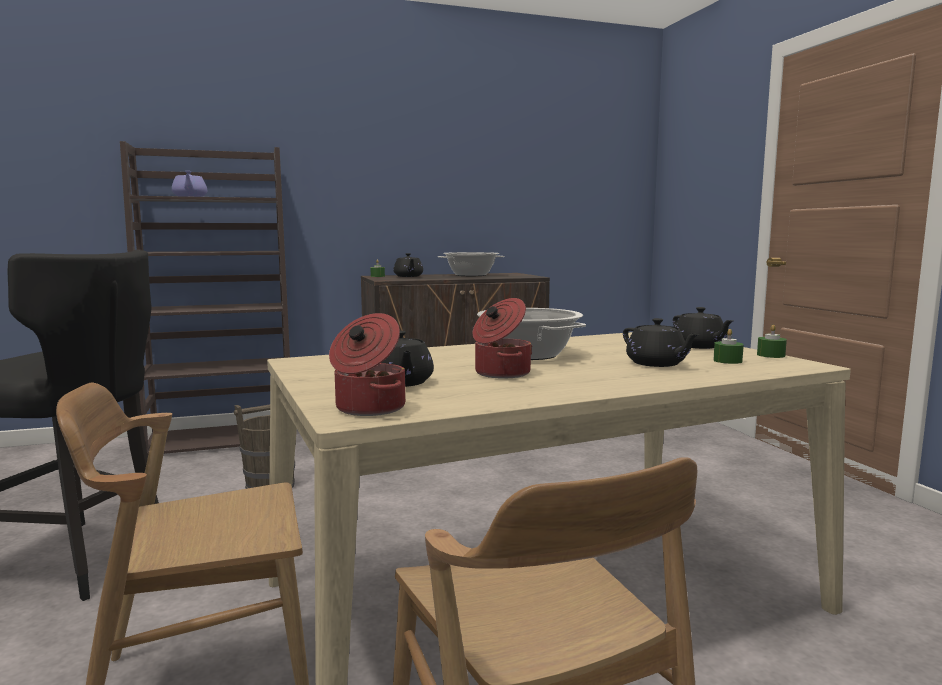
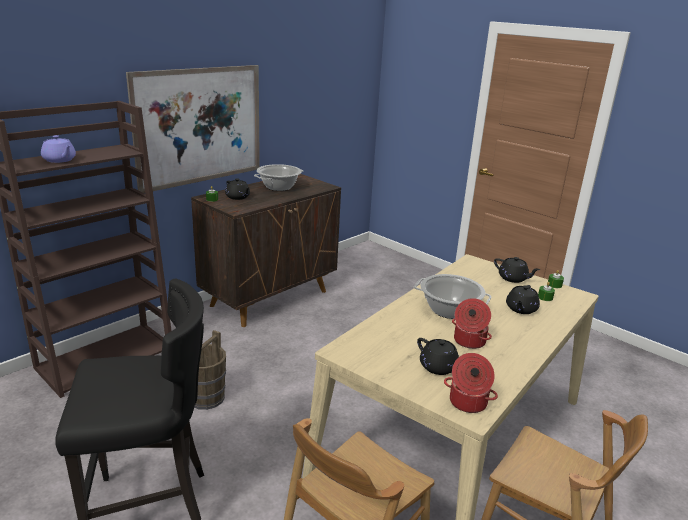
camera: 30 degrees left, 15 degrees up
black teapot [623,318,700,367] -> black teapot turned 90 degrees clockwise [506,285,540,314]
none -> picture [126,65,260,193]

